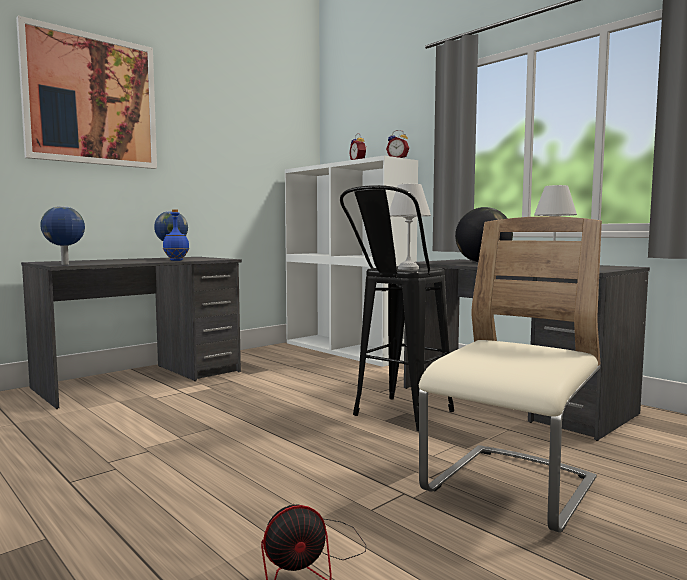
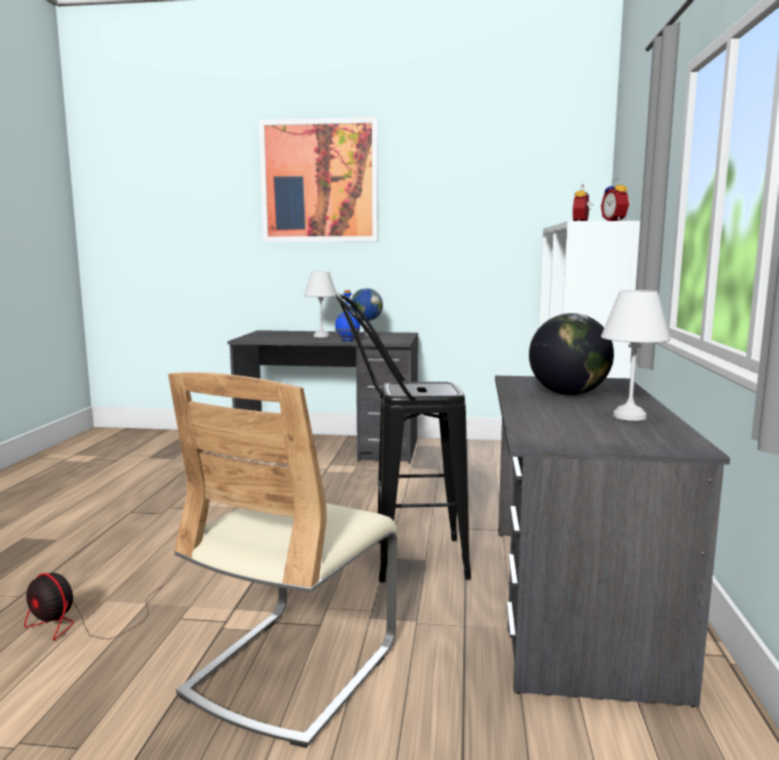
camera: 50 degrees right, 5 degrees up
globe [40,206,85,265] -> none
white table lamp [389,184,431,270] -> white table lamp moved to [304,271,337,337]
beige chair [419,216,602,533] -> beige chair turned 120 degrees clockwise [168,372,398,748]

